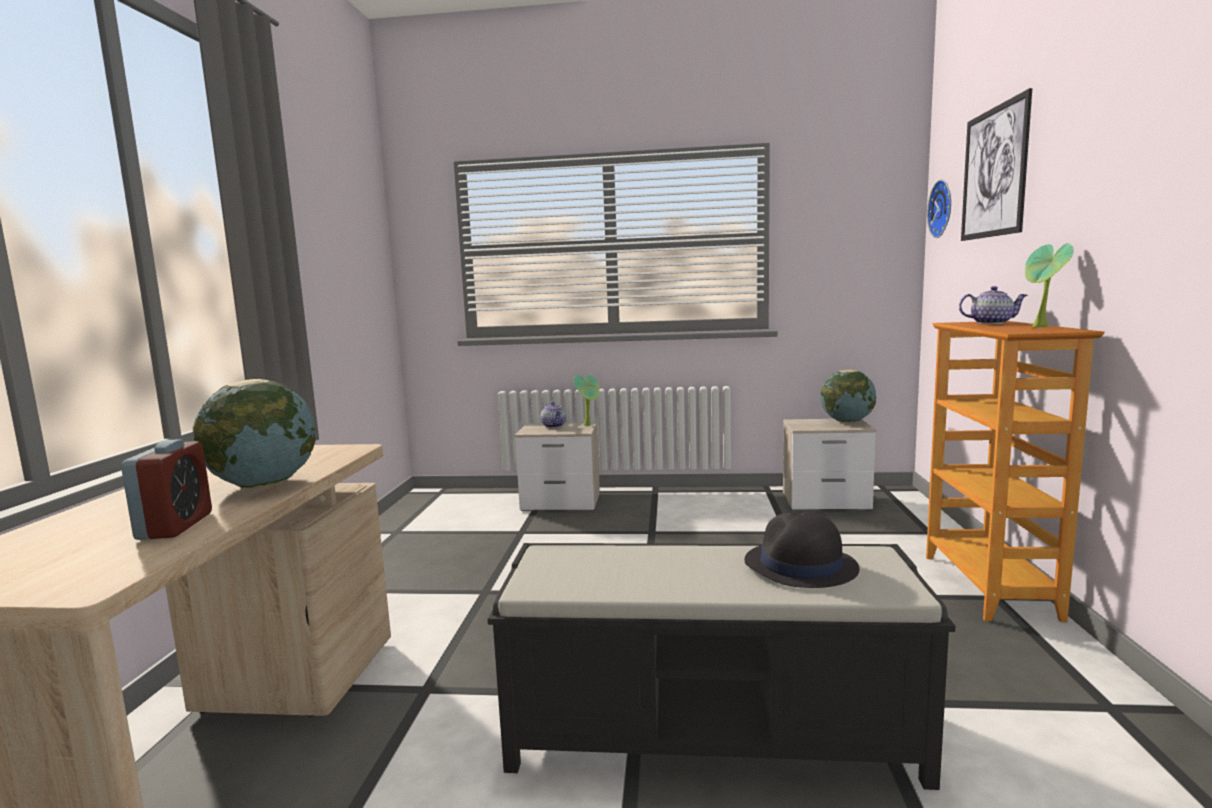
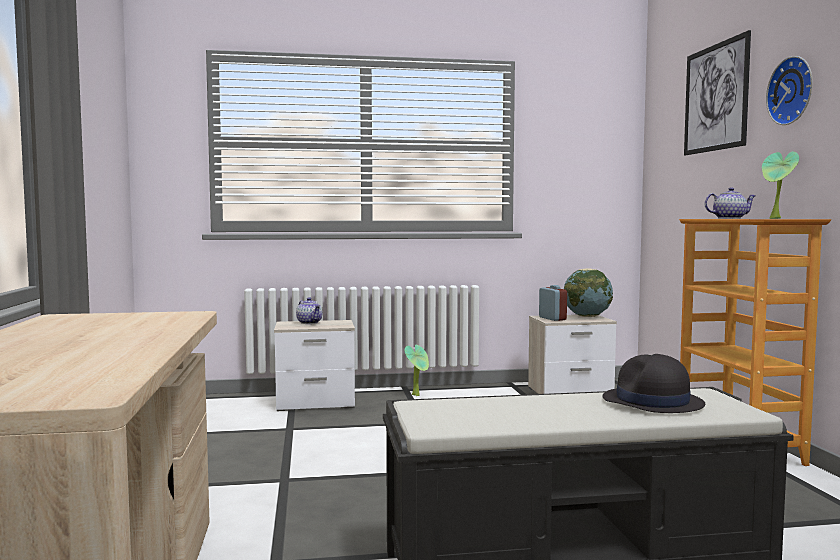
camera: 15 degrees left, 5 degrees down
alarm clock [121,439,212,540] -> alarm clock moved to [539,285,567,321]
globe [193,379,316,489] -> none
potted plant [574,374,599,426] -> potted plant moved to [405,345,429,396]
wall clock [927,179,951,238] -> wall clock moved to [766,56,813,125]

